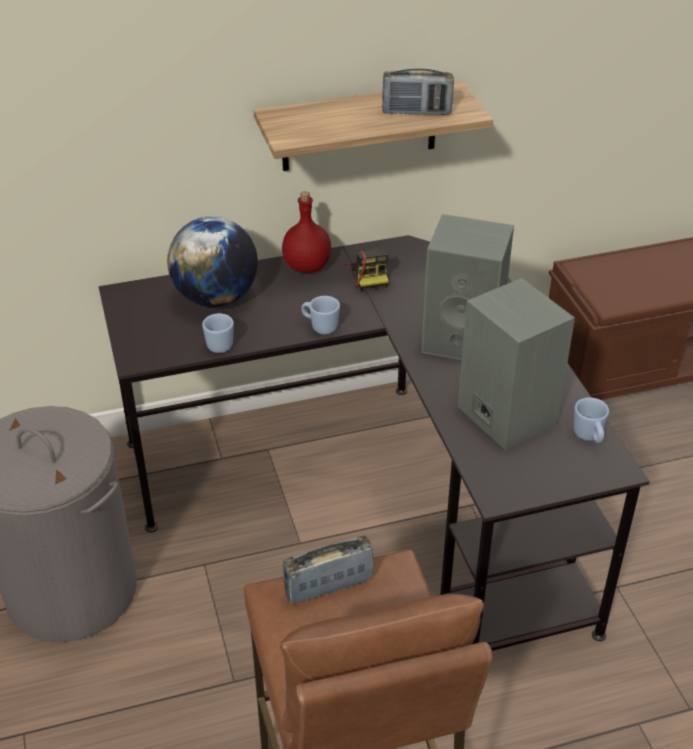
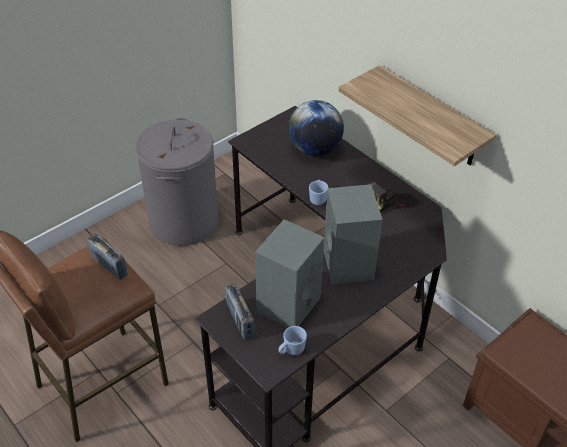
camera: 65 degrees right, 5 degrees up
blue mug [202,313,234,353] -> none
red bottle [282,191,331,273] -> none
radio [382,69,454,115] -> radio moved to [226,284,255,340]

